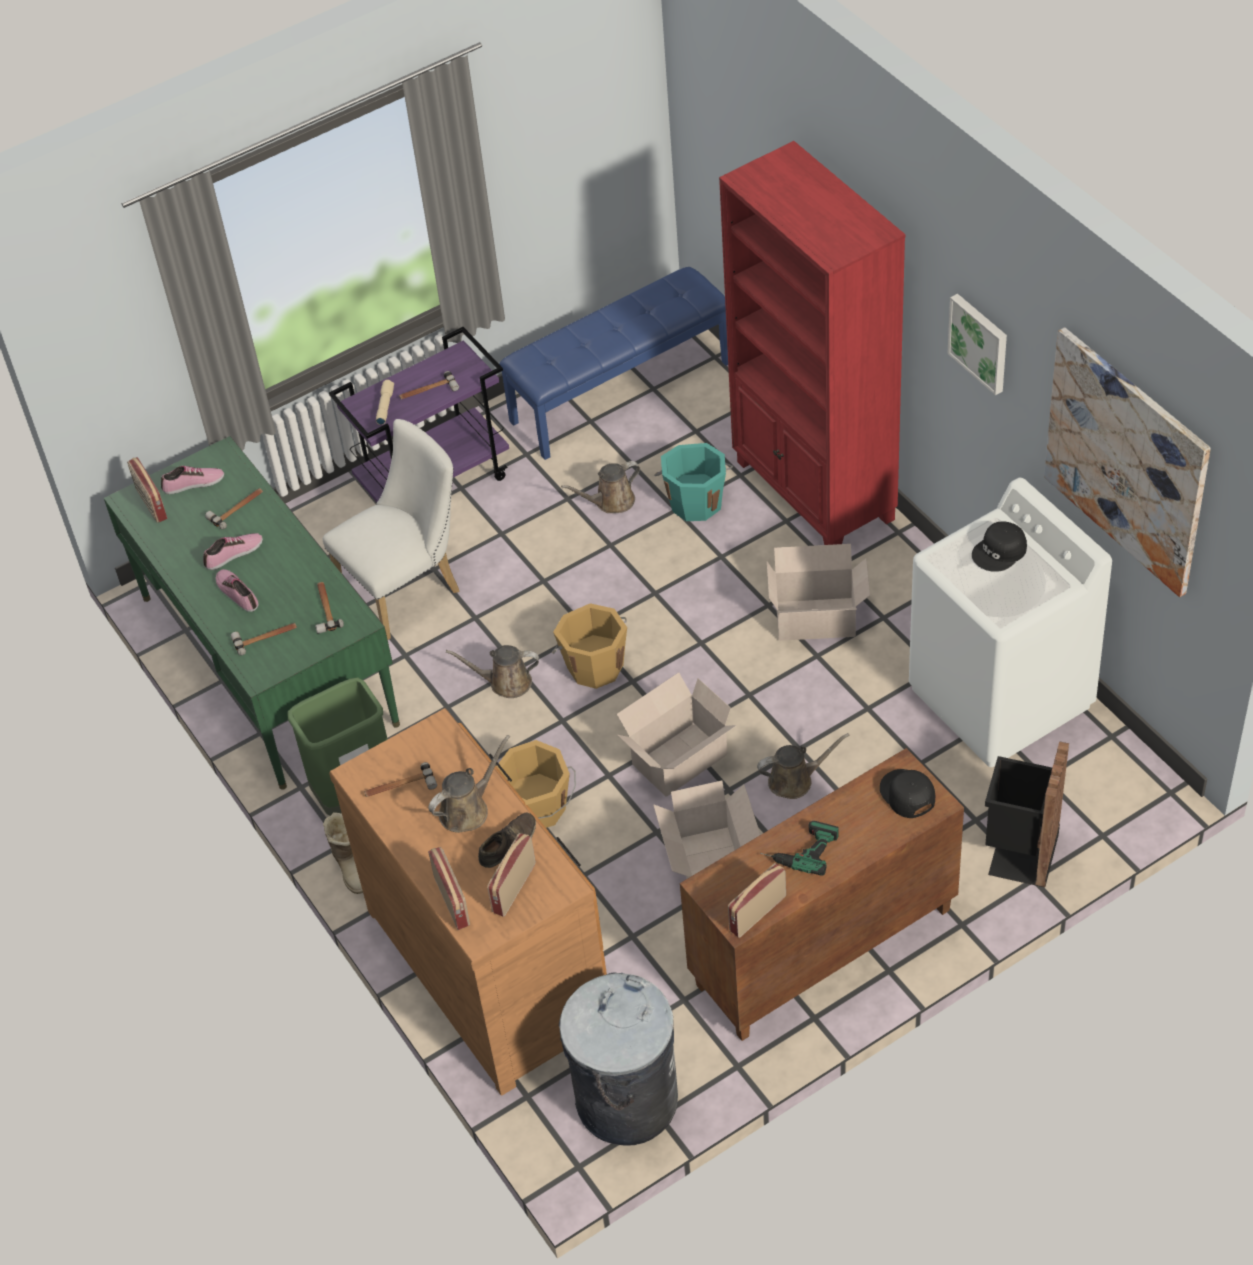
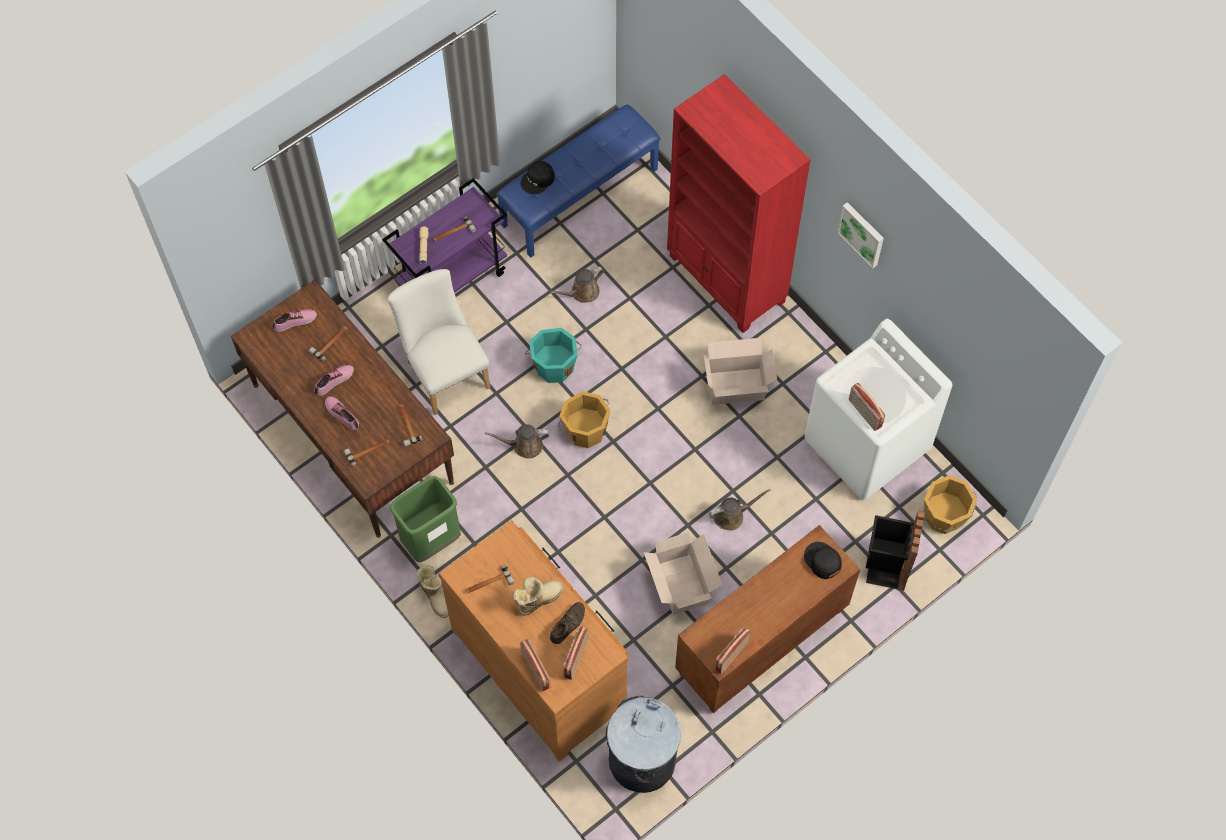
camera: 10 degrees left, 15 degrees up
green desk [104,436,400,790] -> brown desk [231,280,454,538]
radio [127,457,168,523] -> radio moved to [849,383,885,431]
white chair [323,419,459,640] -> white chair turned 75 degrees counterclockwise [388,269,490,415]
brown watering can [428,735,510,833] -> boot [513,577,563,616]
orange bucket [496,740,576,828] -> orange bucket moved to [924,475,977,534]
cardboard box [617,673,737,797] -> none
turquoise bucket [654,443,733,521] -> turquoise bucket moved to [525,328,582,383]
power drill [760,821,838,876] -> none
black cap [972,521,1027,572] -> black cap moved to [521,161,555,194]
picture [1044,327,1210,597] -> none

